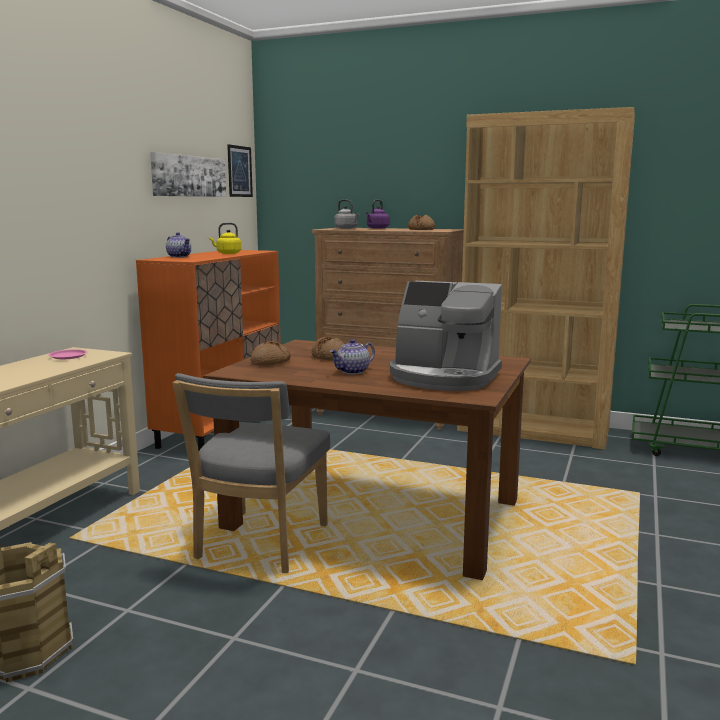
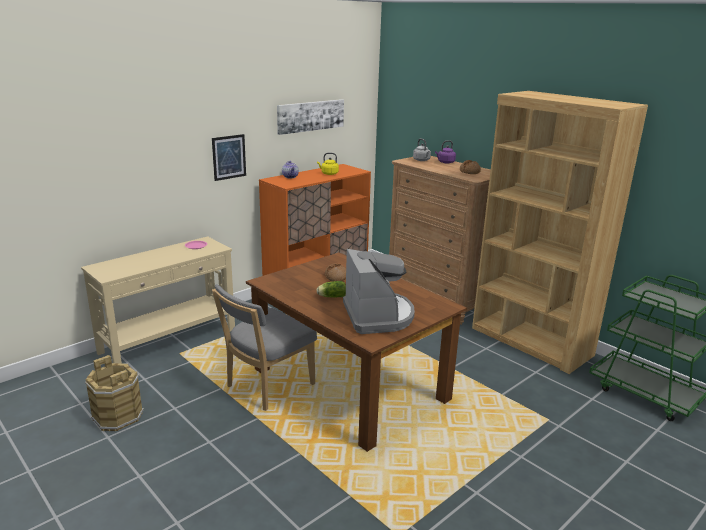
camera: 25 degrees right, 10 degrees up
picture [227,144,253,197] -> picture moved to [212,134,246,181]
bread [250,341,291,366] -> none
teapot [330,339,375,374] -> lettuce [316,281,346,298]
coffee machine [390,281,502,391] -> coffee machine turned 150 degrees counterclockwise [343,249,415,334]

